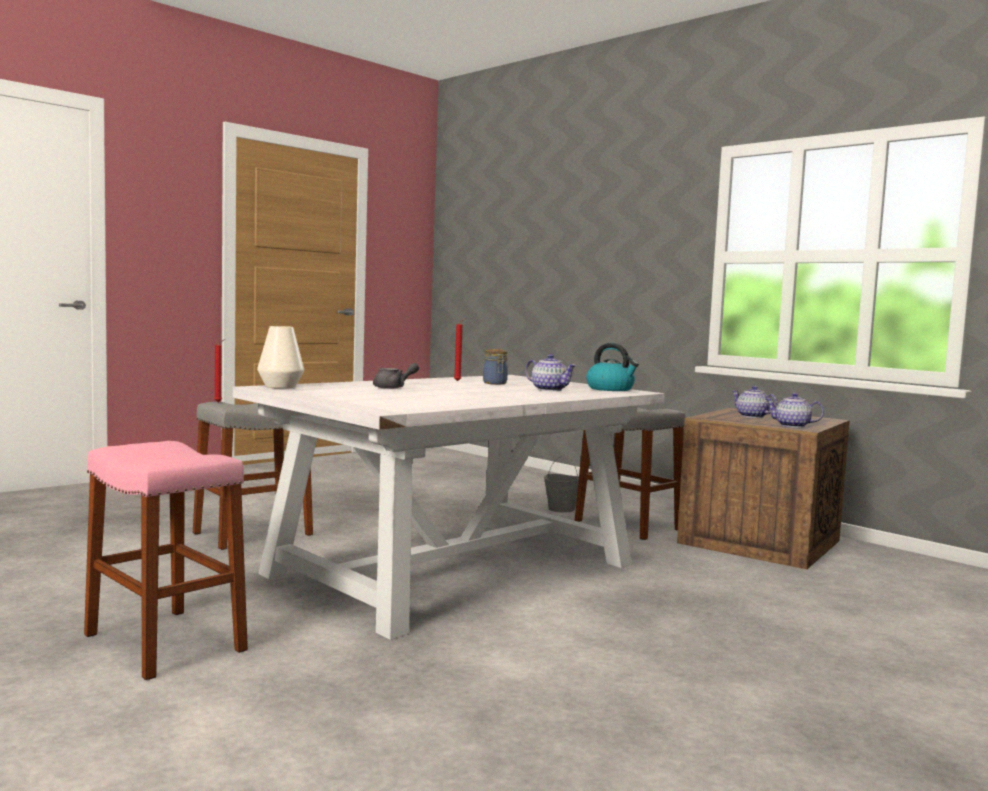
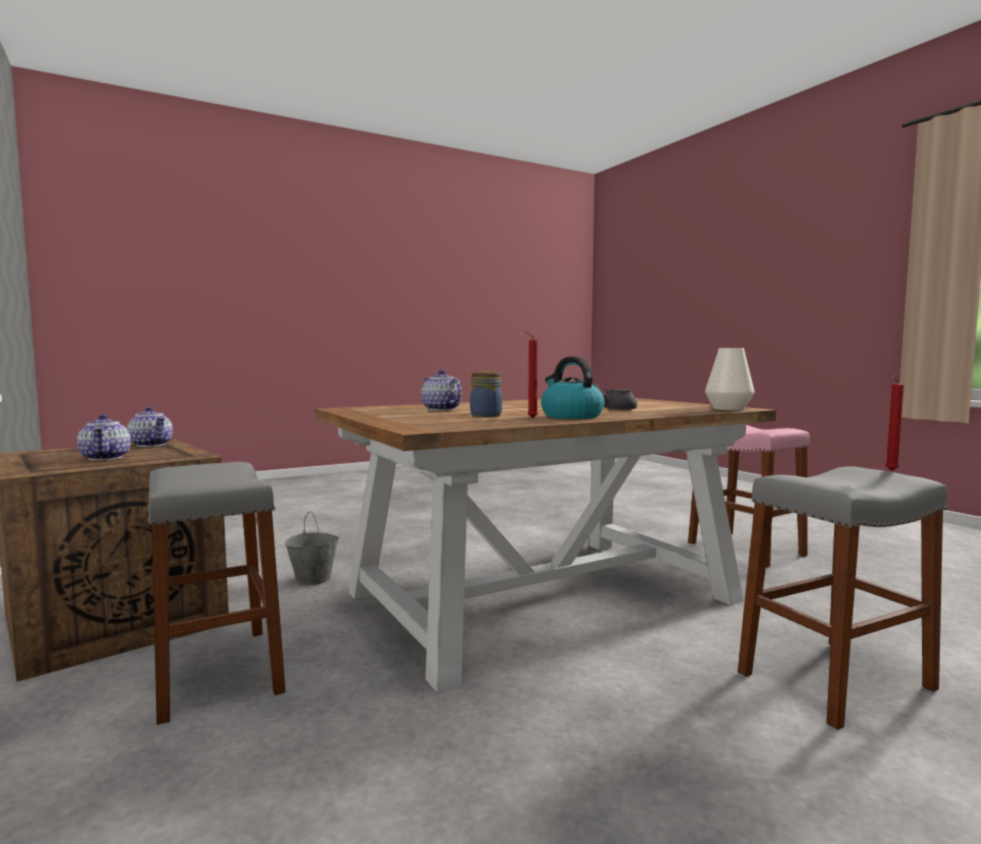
camera: 165 degrees left, 0 degrees up
white dining table [233,375,665,640] -> brown dining table [315,398,776,692]
grey bucket [544,455,579,513] -> grey bucket moved to [285,511,339,585]
kettle [586,343,639,391] -> kettle moved to [541,356,604,419]

